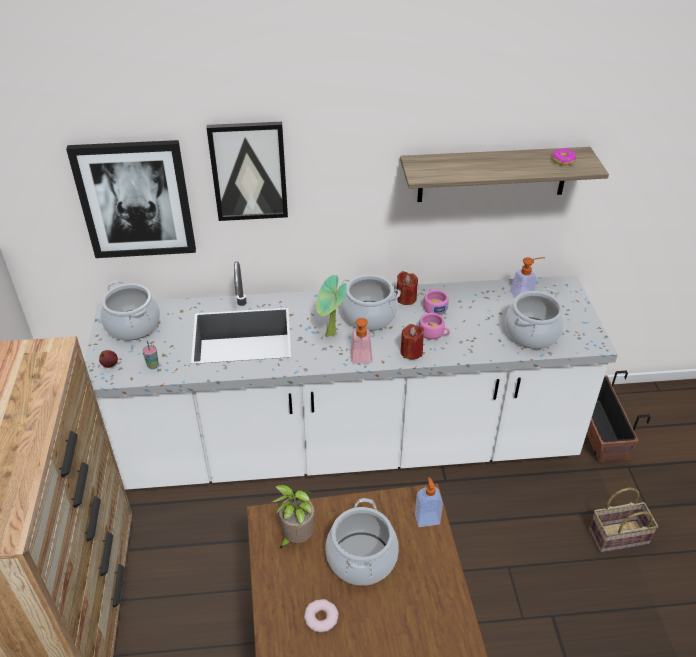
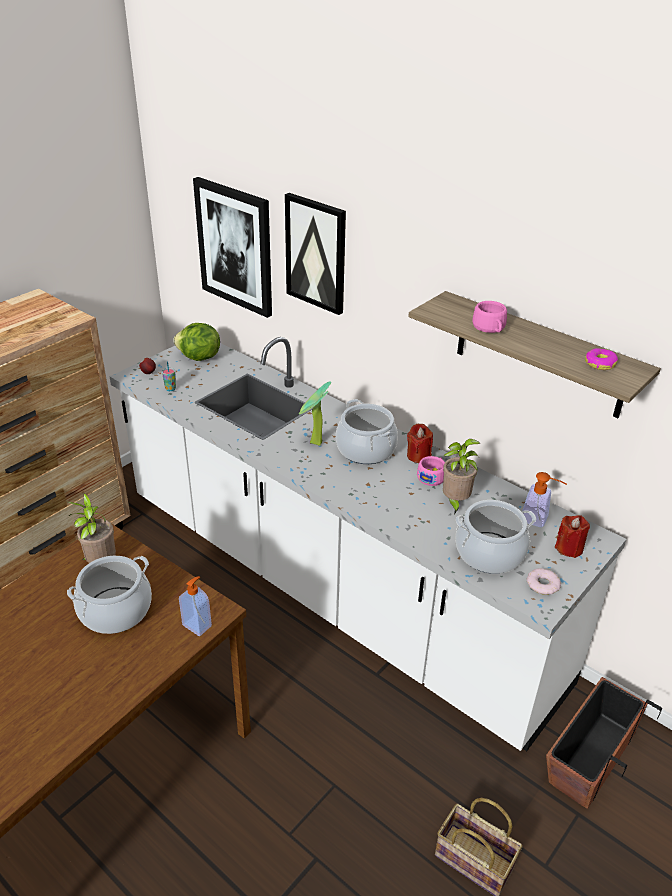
camera: 45 degrees right, 5 degrees down
cooking pot [100,280,160,341] -> lettuce [173,323,220,361]
donut [304,599,339,632] -> donut moved to [527,568,561,595]
soap dispenser [350,318,372,364] -> none
red candle [400,324,424,359] -> red candle moved to [555,515,590,558]
pink cup [419,313,450,340] -> pink cup moved to [472,301,507,333]
none -> potted plant [443,439,480,514]

